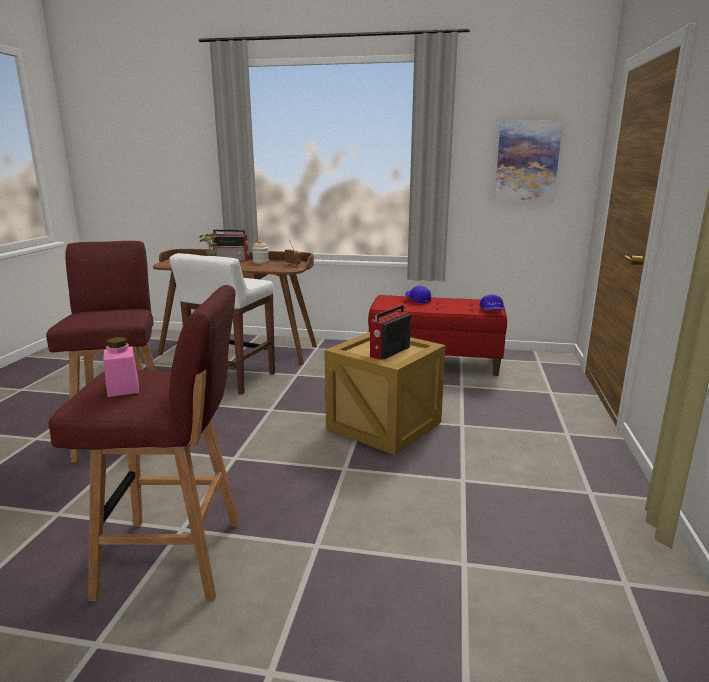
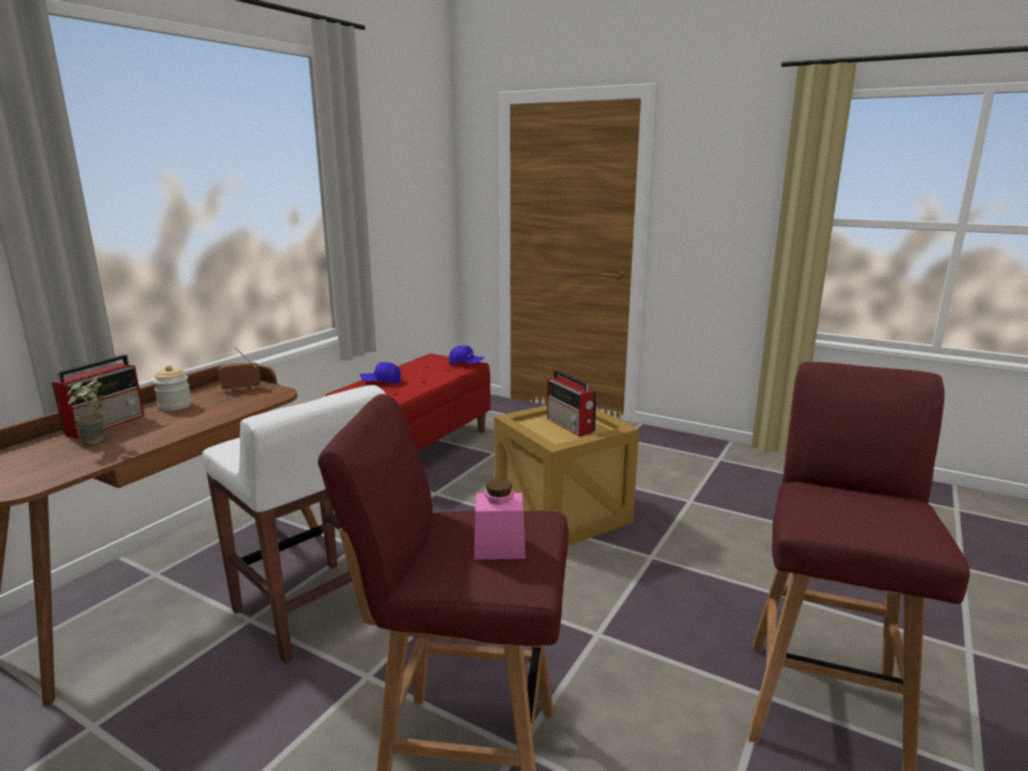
camera: 70 degrees left, 0 degrees up
pink jar [103,337,139,397] -> pink jar moved to [474,479,526,560]
picture [494,120,563,202] -> none

